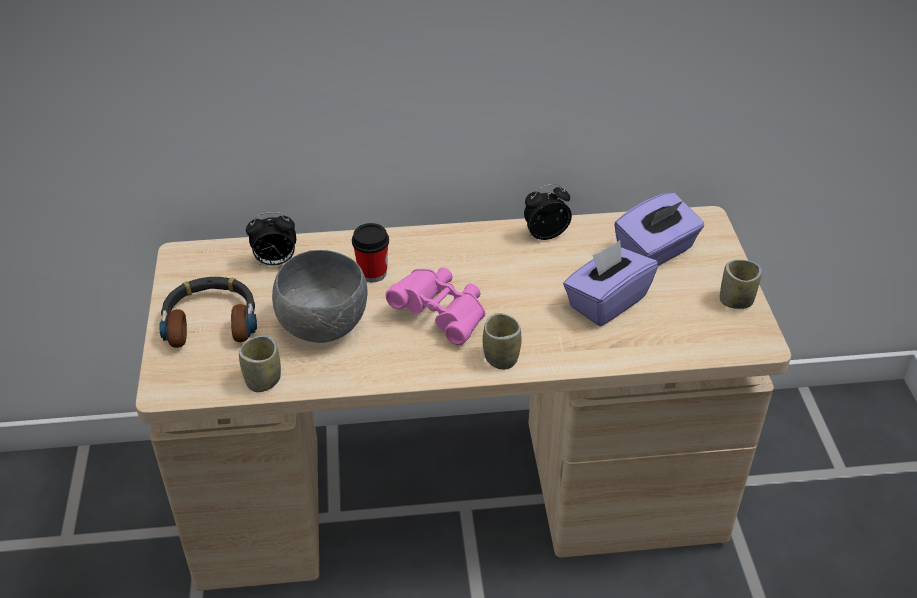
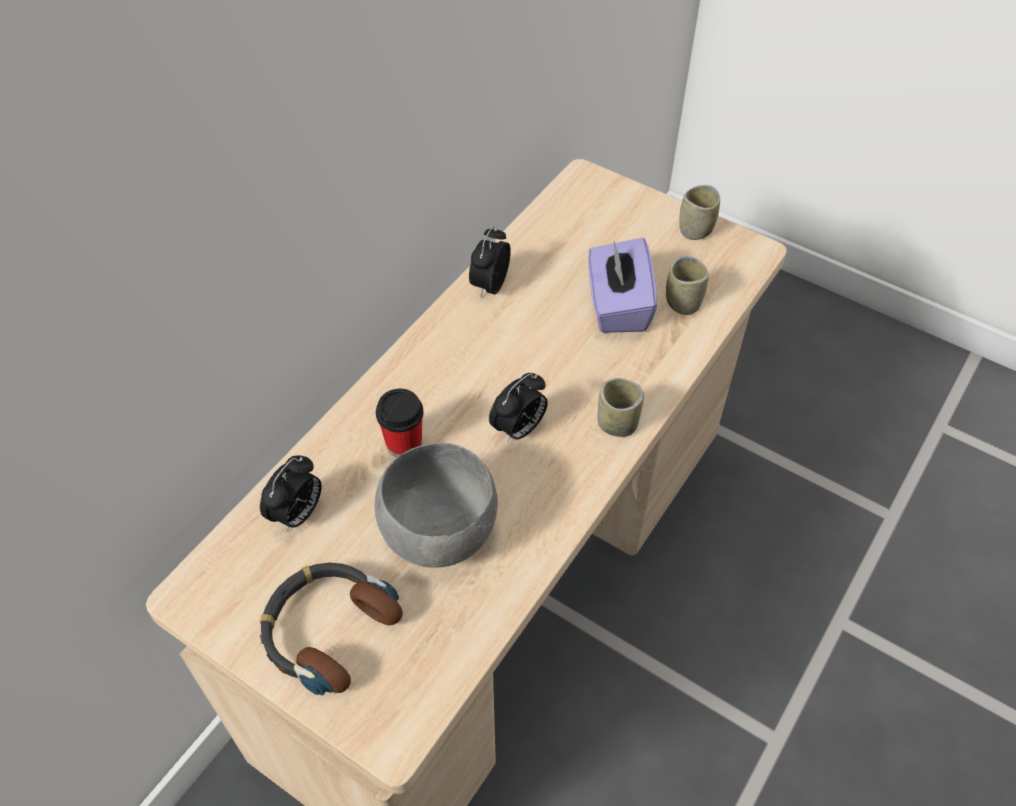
camera: 50 degrees left, 10 degrees up
cup [239,335,281,392] -> cup moved to [666,256,709,315]
pink binoculars [386,267,485,345] -> alarm clock [489,373,548,443]
purple tissue box [614,192,704,266] -> none

